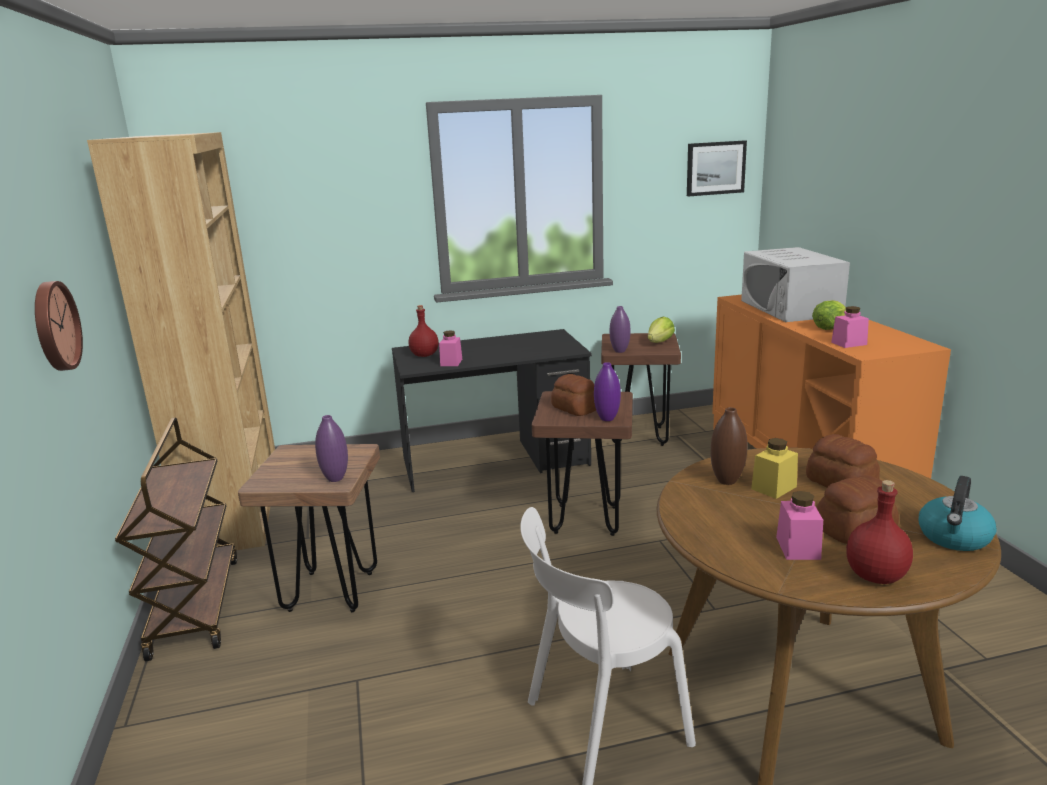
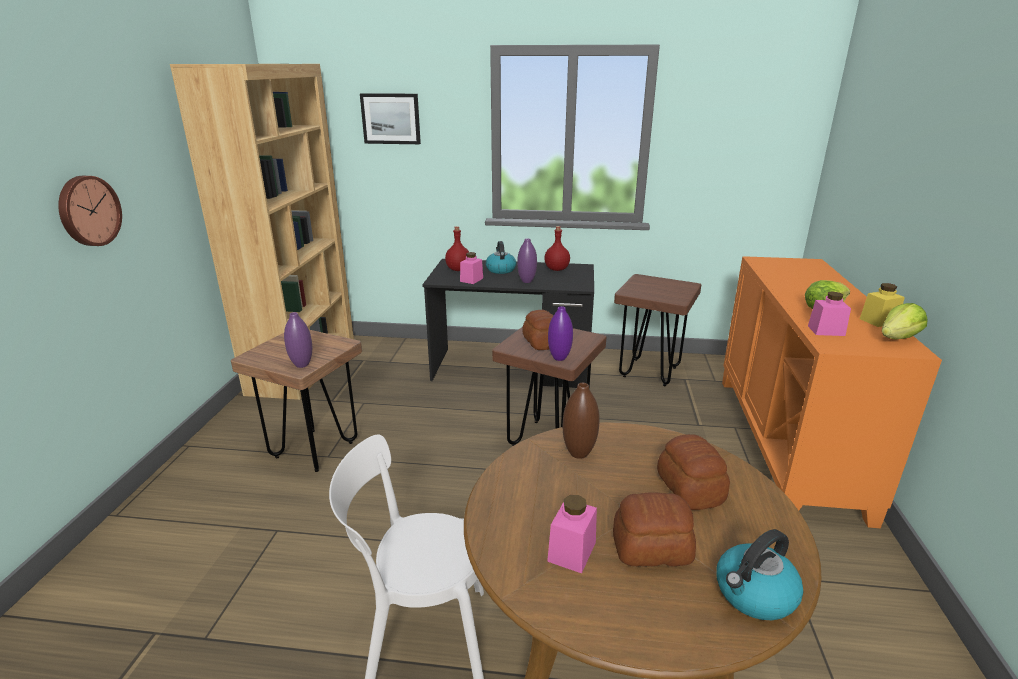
camera: 20 degrees right, 5 degrees up
brown cart [115,418,237,661] -> none
purple vase [610,306,630,353] -> purple vase moved to [517,238,537,283]
lettuce [648,317,675,343] -> lettuce moved to [882,303,928,340]
picture [687,140,747,196] -> picture moved to [360,93,421,144]
white microwave [741,247,850,322] -> none
yellow jar [751,438,798,499] -> yellow jar moved to [860,283,905,327]
red bottle [846,480,913,584] -> red bottle moved to [544,226,570,271]
none -> kettle [486,241,516,274]

